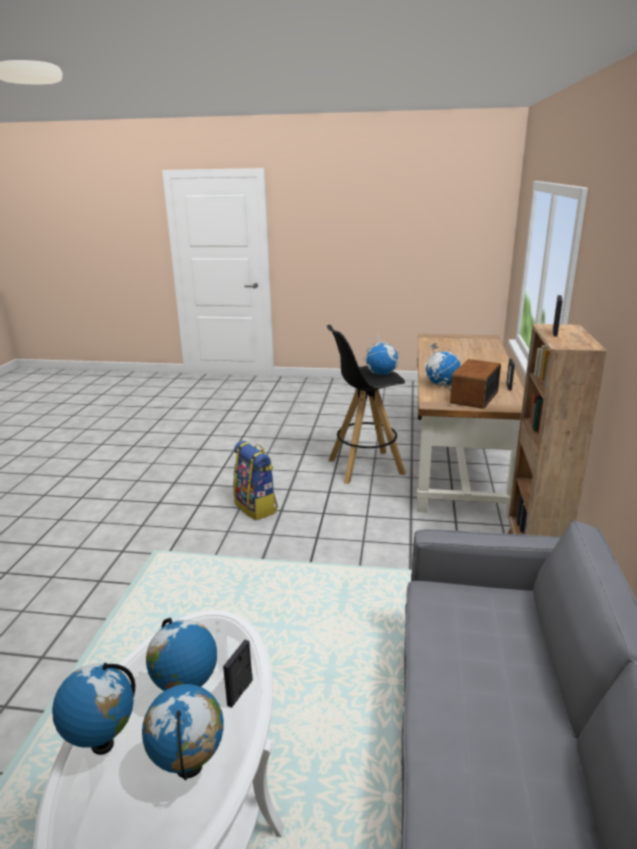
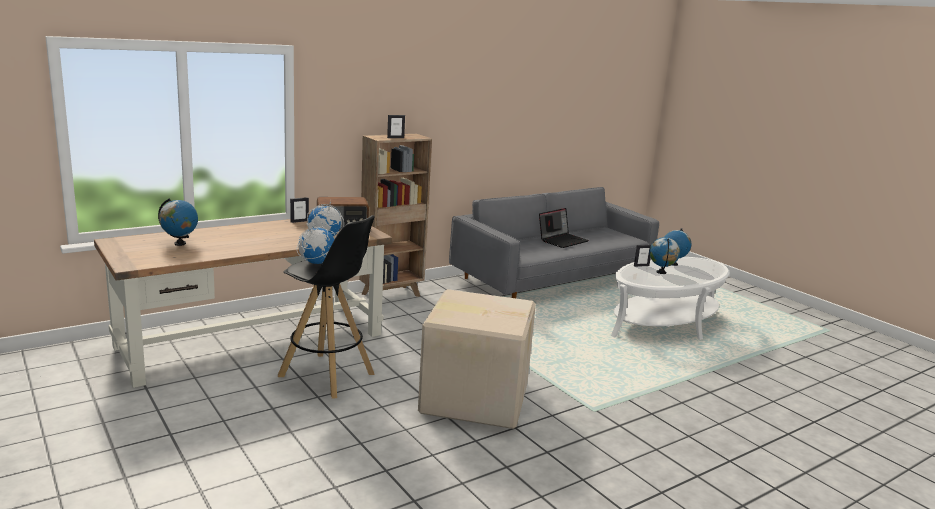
camera: 135 degrees left, 5 degrees down
globe [52,663,135,755] -> globe moved to [158,198,198,246]
backpack [233,441,278,520] -> cardboard box [418,289,536,429]
none -> laptop [539,208,589,248]

